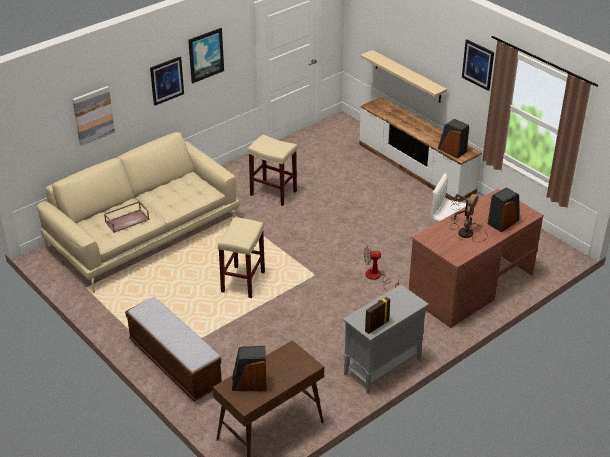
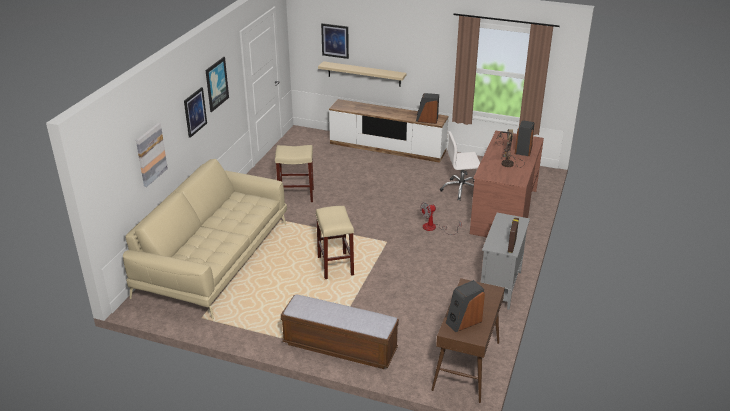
camera: 30 degrees left, 5 degrees down
brown tray [104,201,149,233] -> none
picture [462,39,494,91] -> picture moved to [321,23,349,59]

